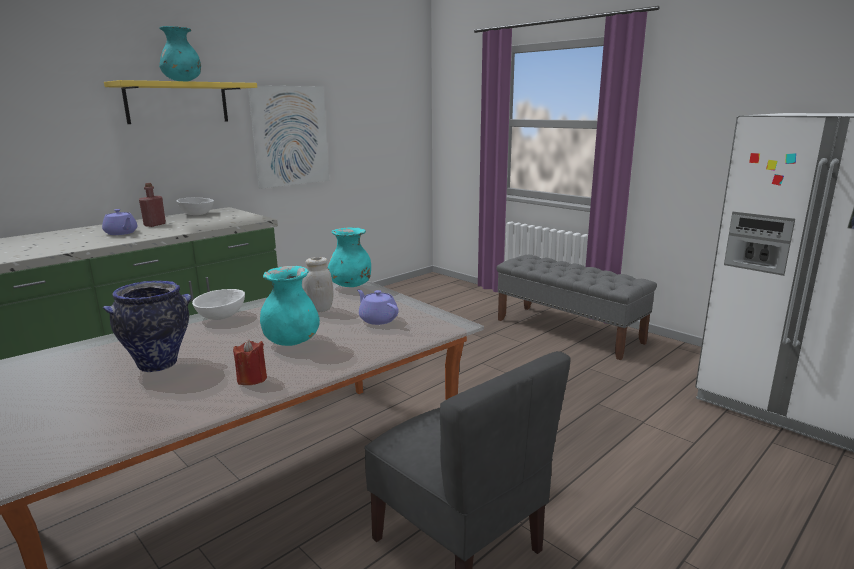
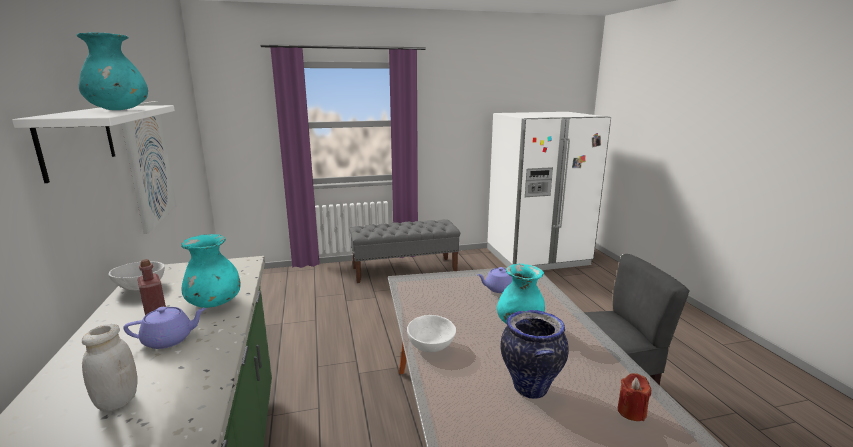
camera: 60 degrees left, 0 degrees up
yellow shelf [104,80,257,124] -> white shelf [12,105,175,183]
red candle [233,339,267,385] -> red candle moved to [617,373,651,421]
white jar [303,257,334,313] -> white jar moved to [82,324,138,412]
turquoise vase [328,227,371,287] -> turquoise vase moved to [181,234,241,308]

